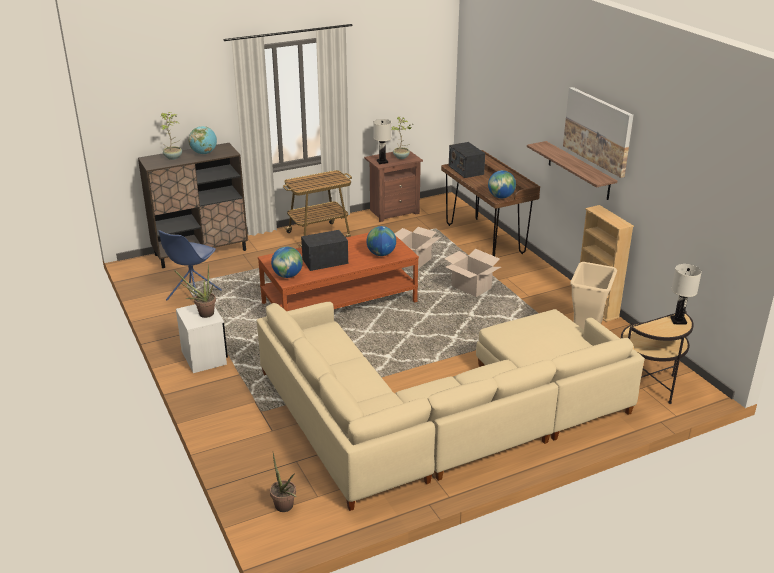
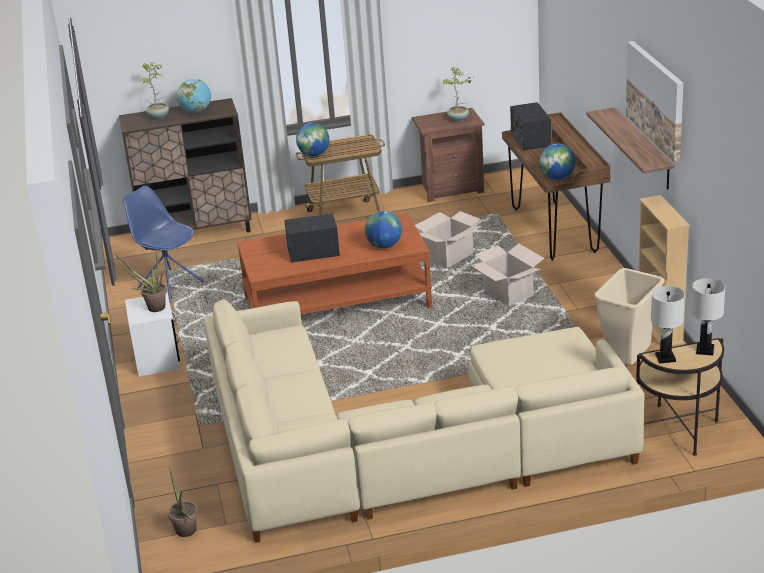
camera: 15 degrees right, 0 degrees up
blue chair [158,230,222,301] -> blue chair turned 90 degrees clockwise [123,186,204,302]
globe [271,247,303,278] -> globe moved to [296,123,330,157]
white table lamp [373,119,391,164] -> white table lamp moved to [651,286,685,364]

